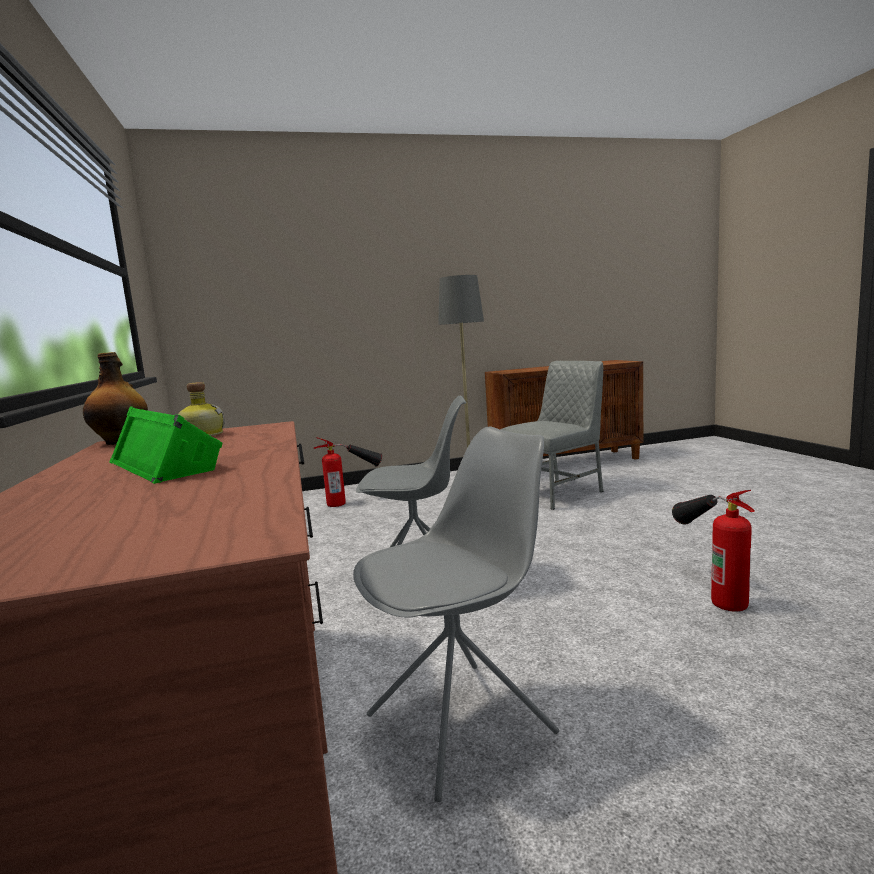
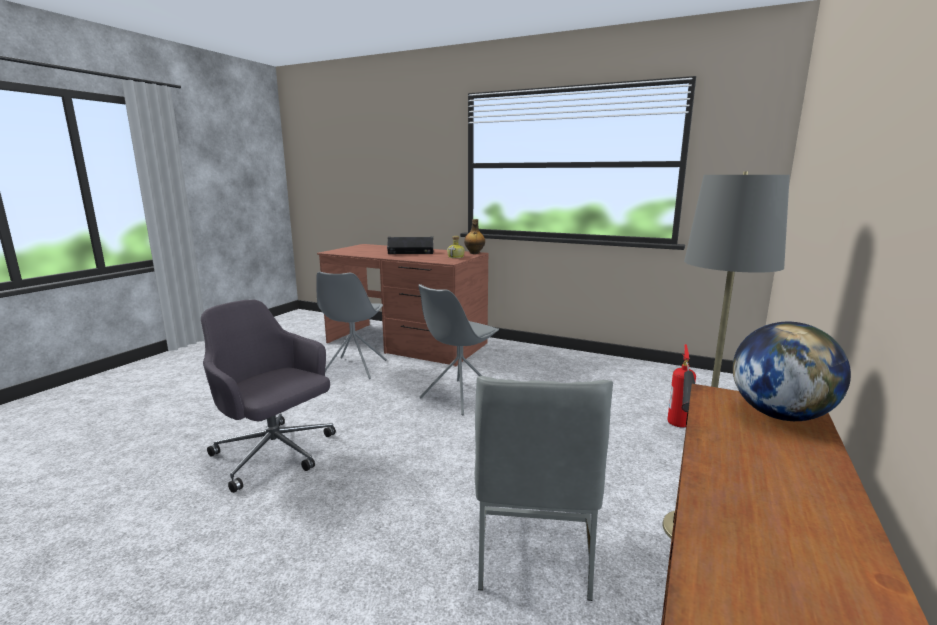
camera: 130 degrees right, 5 degrees up
green speaker [109,406,222,484] -> black speaker [387,237,434,254]
fire extinguisher [672,490,755,612] -> grey office chair [201,300,336,493]
none -> globe [733,322,851,421]

